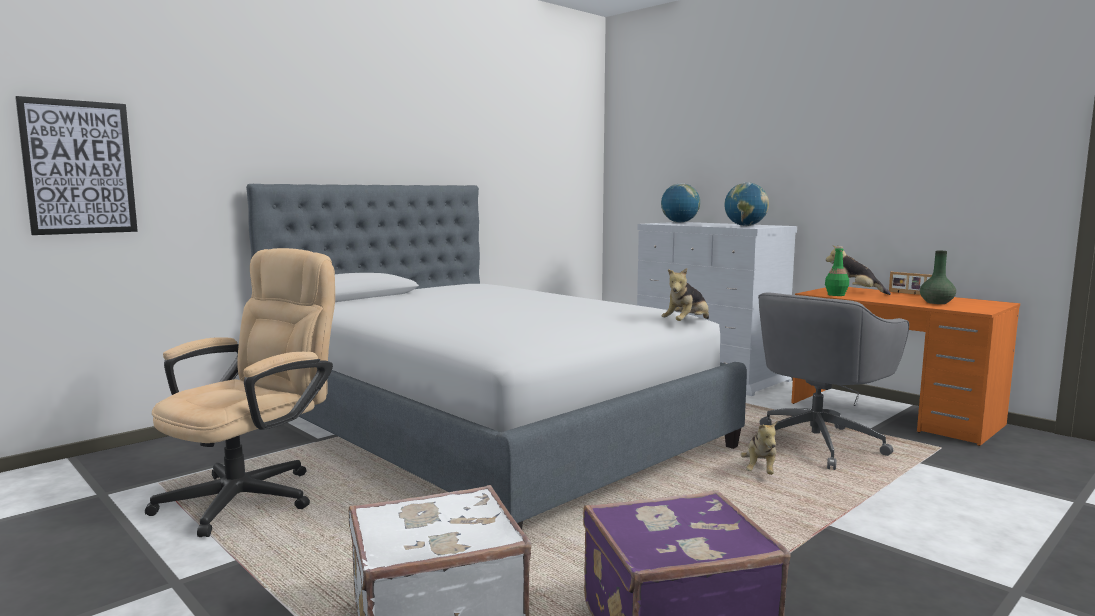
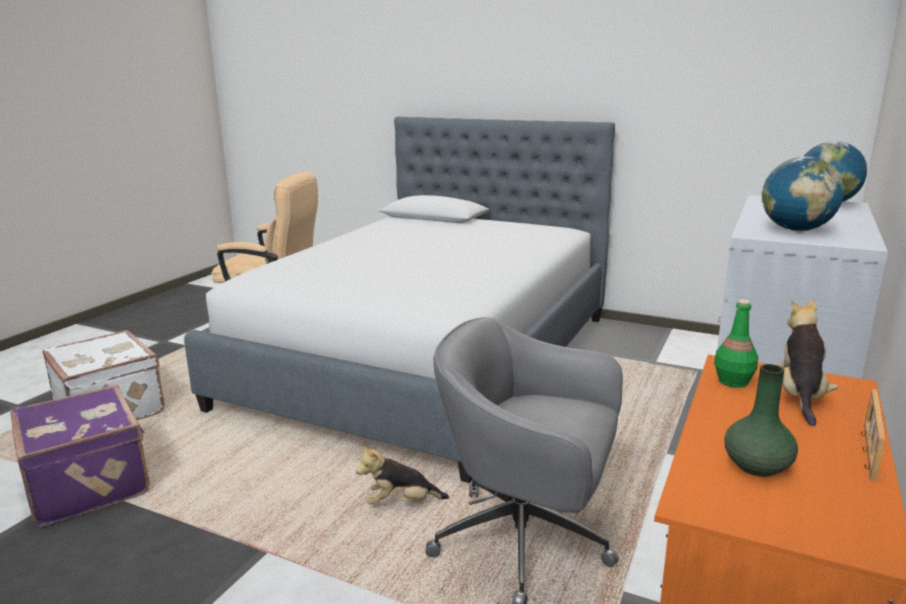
camera: 70 degrees right, 10 degrees up
picture [15,96,138,235] -> none
plush toy [662,268,709,321] -> none

